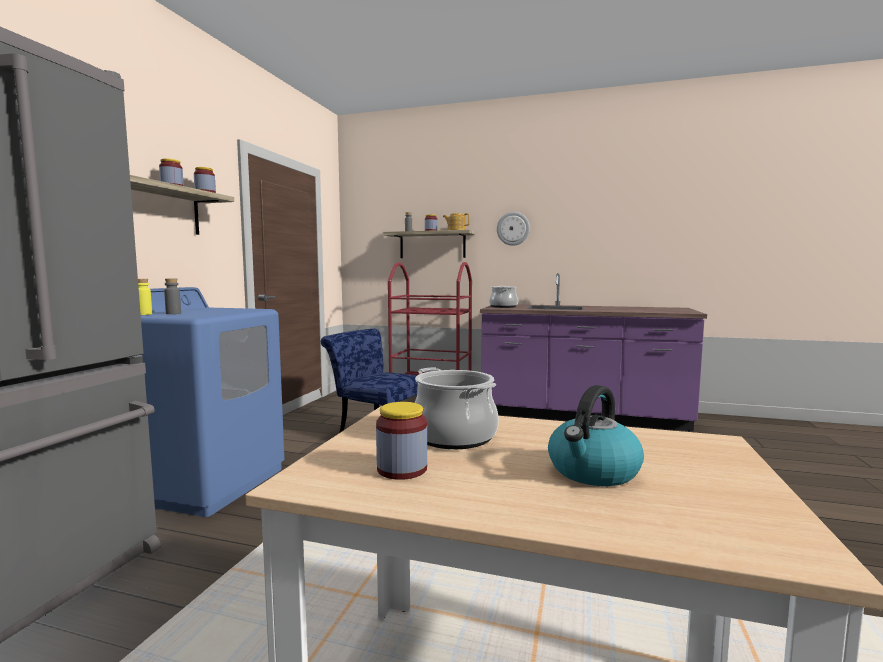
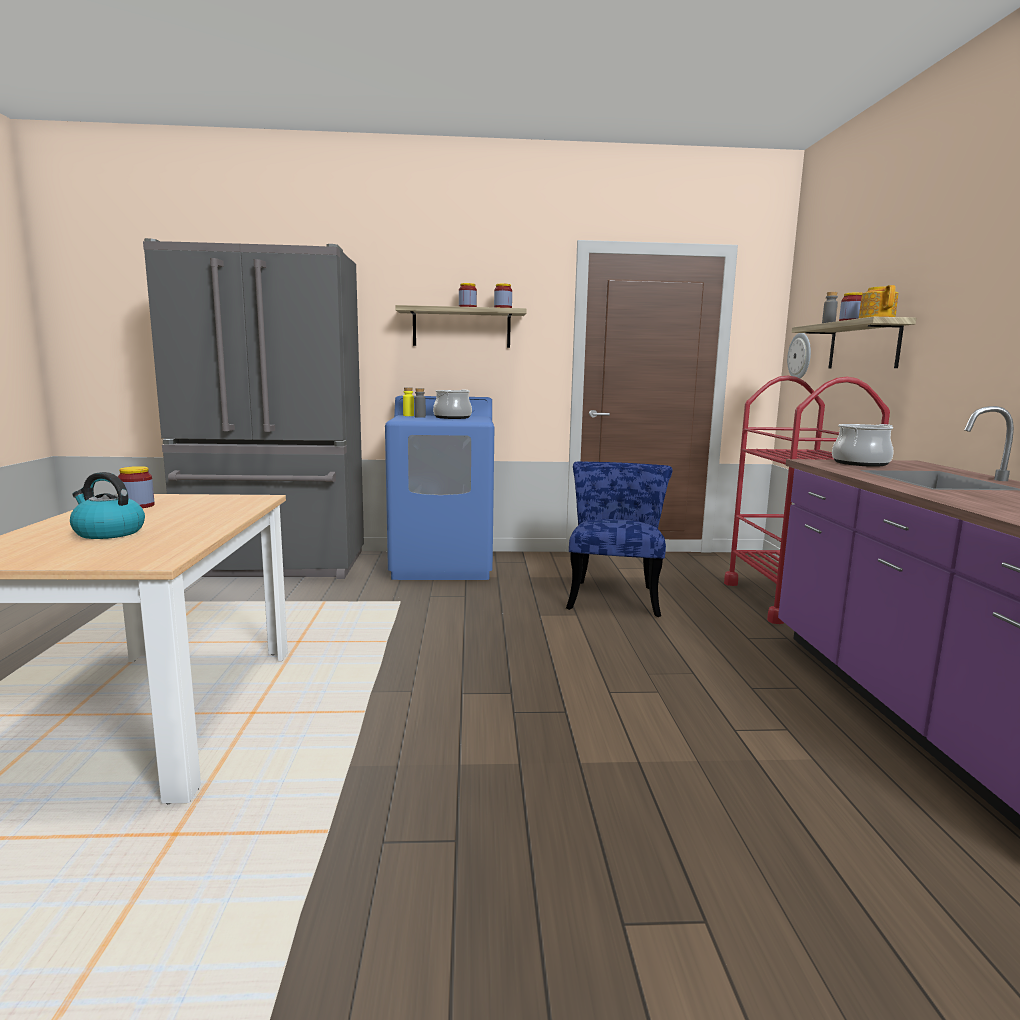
camera: 70 degrees right, 5 degrees up
cooking pot [415,368,499,449] -> cooking pot moved to [433,390,472,419]
wall clock [497,212,530,246] -> wall clock moved to [787,333,811,379]

